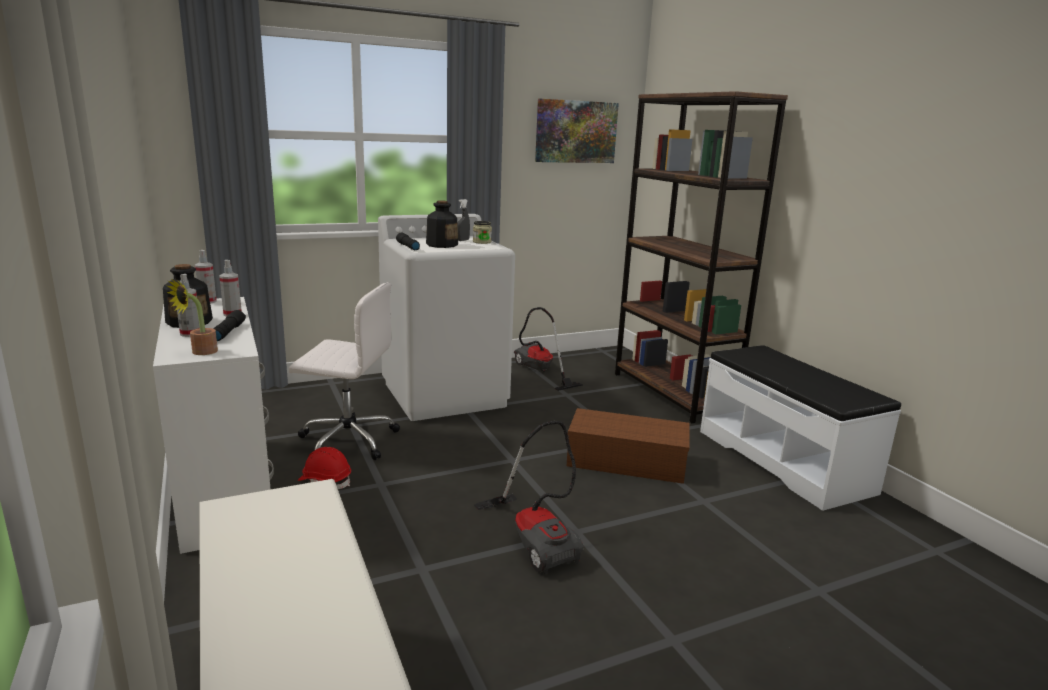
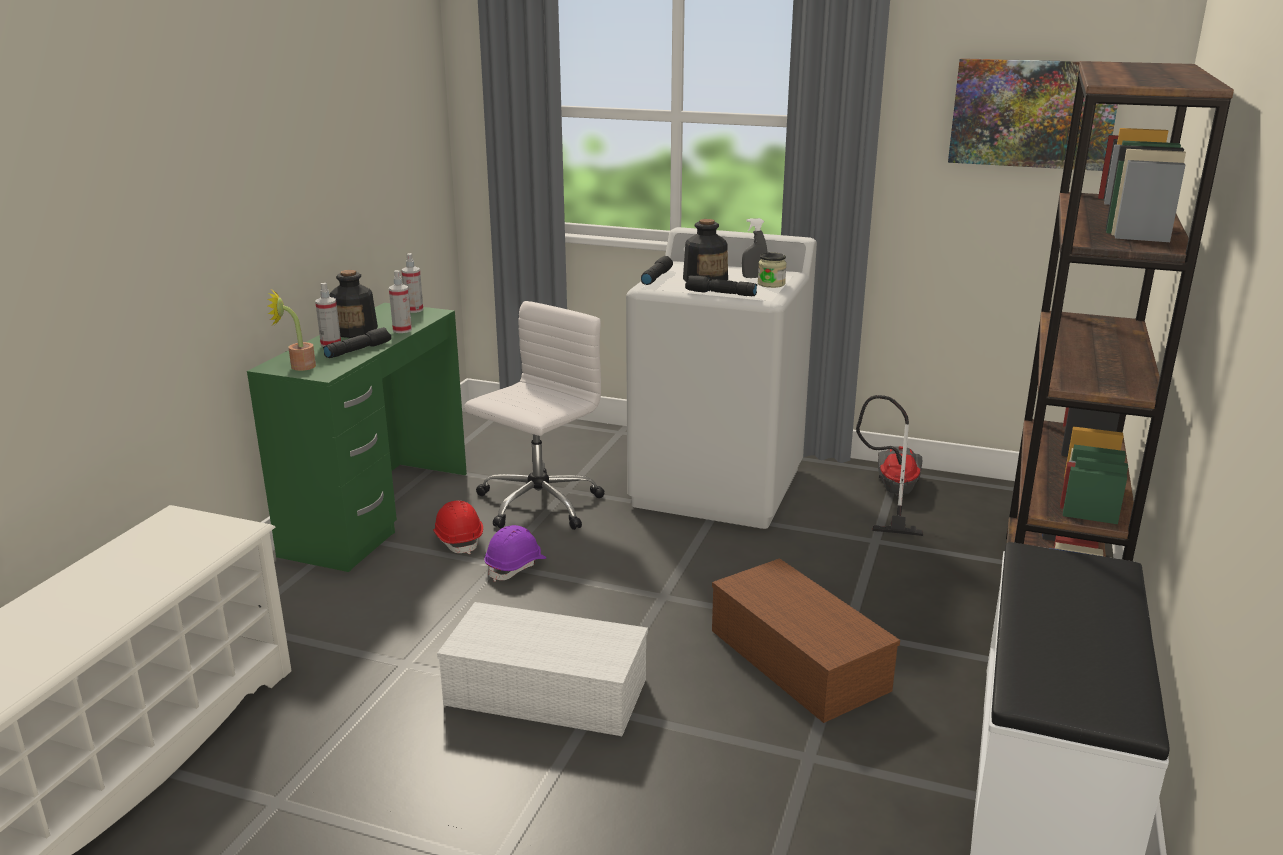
camera: 45 degrees right, 5 degrees up
white desk [153,297,274,554] -> green desk [247,303,467,572]
white office chair [289,283,400,460] -> white office chair turned 105 degrees counterclockwise [464,301,605,530]
vacuum cleaner [474,421,584,574] -> white storage box [437,602,648,736]
none -> purple hard hat [484,525,547,582]
none -> black flashlight [685,275,757,296]

